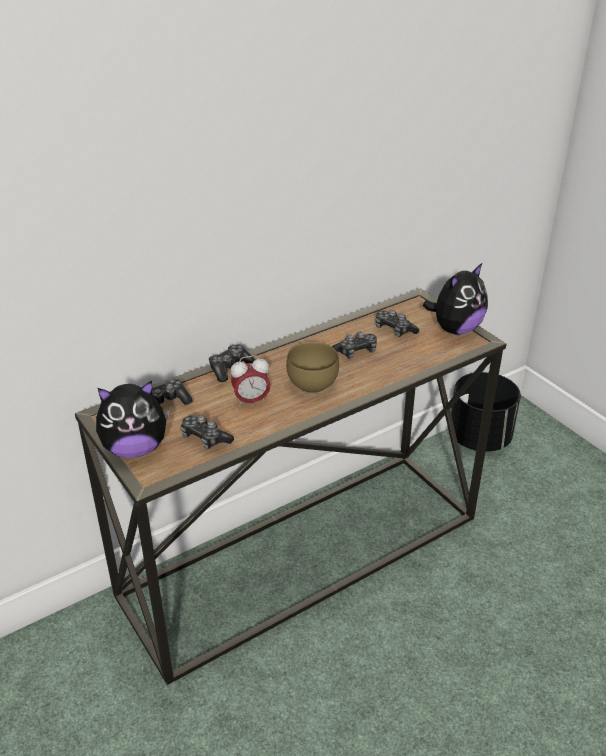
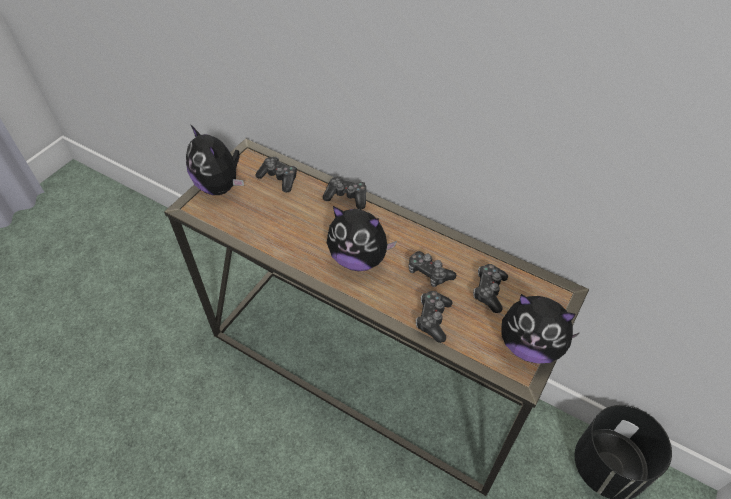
camera: 65 degrees right, 15 degrees up
game controller [180,415,234,449] -> game controller moved to [416,291,452,343]
alarm clock [231,355,271,407] -> none
brown bowl [286,342,339,393] -> plush toy [327,206,397,271]

